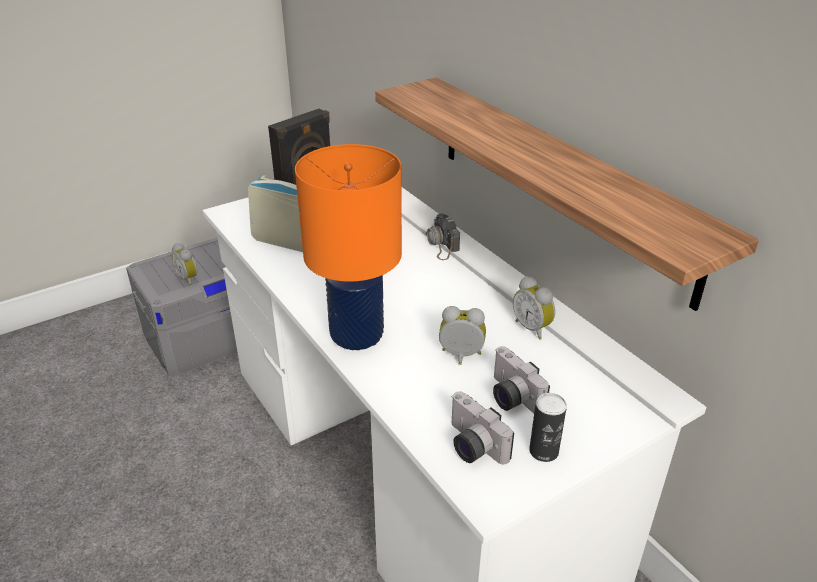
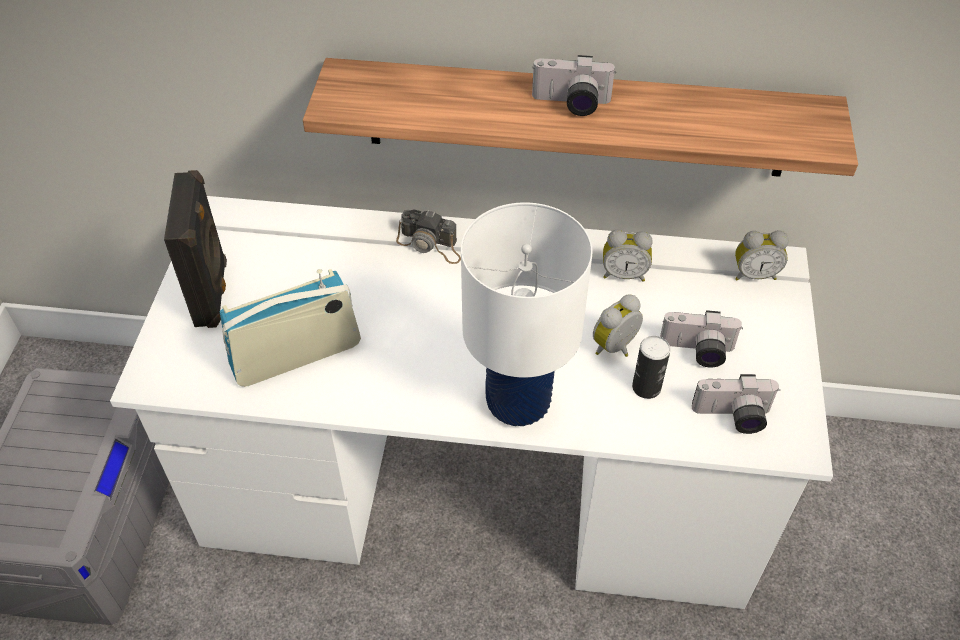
camera: 50 degrees left, 15 degrees up
alarm clock [171,243,197,285] -> alarm clock moved to [735,230,789,280]
orange table lamp [295,144,402,350] -> white table lamp [461,202,593,426]
can [529,393,567,462] -> can moved to [632,336,671,399]
none -> camera [532,55,616,116]

